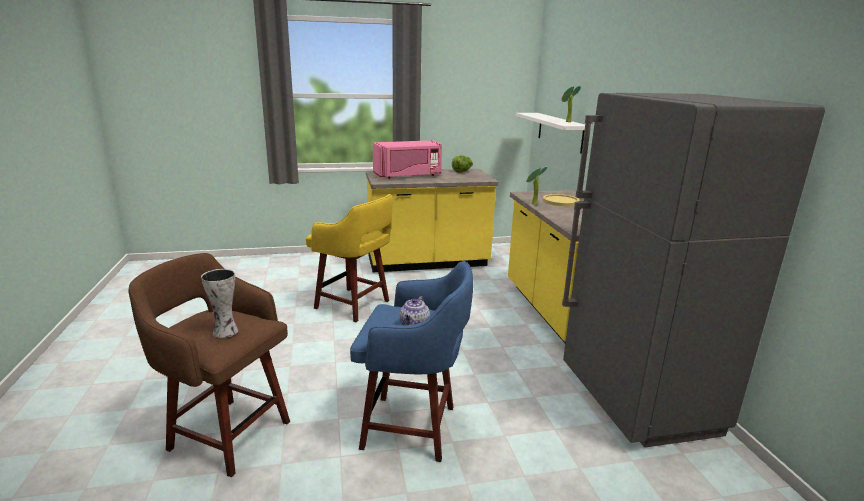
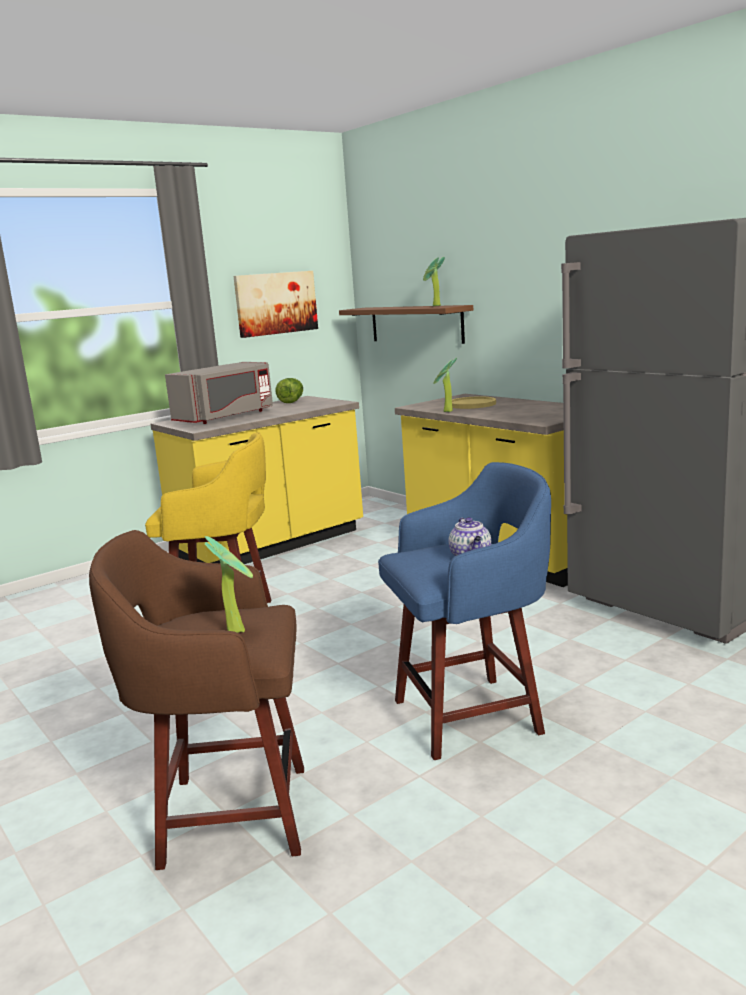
camera: 25 degrees left, 5 degrees down
vase [201,269,238,338] -> potted plant [205,536,253,633]
pink microwave [373,140,442,178] -> grey microwave [165,362,273,424]
white shelf [516,113,585,153] -> brown shelf [339,305,473,344]
none -> picture [233,271,318,338]

